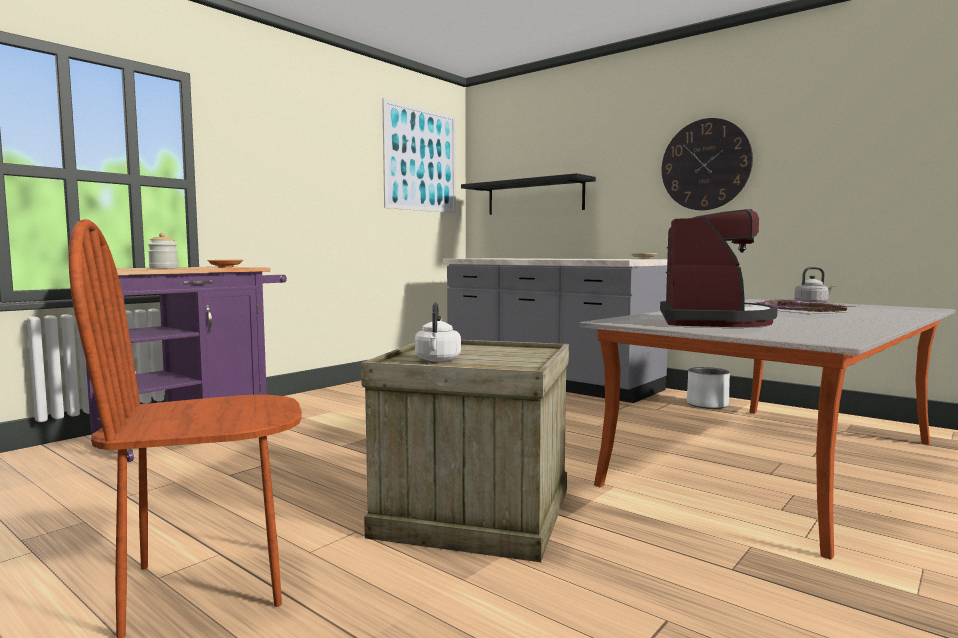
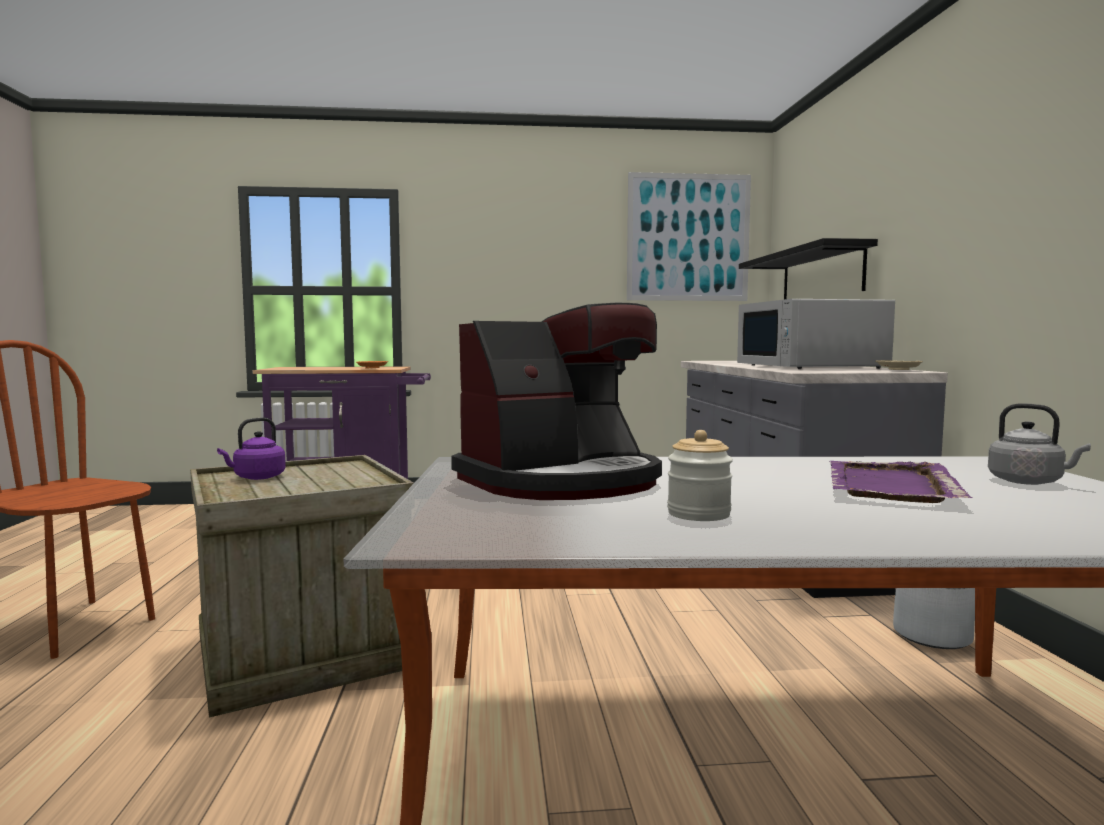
camera: 45 degrees right, 0 degrees up
jar [148,233,178,269] -> jar moved to [667,430,733,521]
white kettle [415,302,461,361] -> purple kettle [217,418,286,480]
wall clock [662,118,753,210] -> none
none -> white microwave [737,299,895,369]

